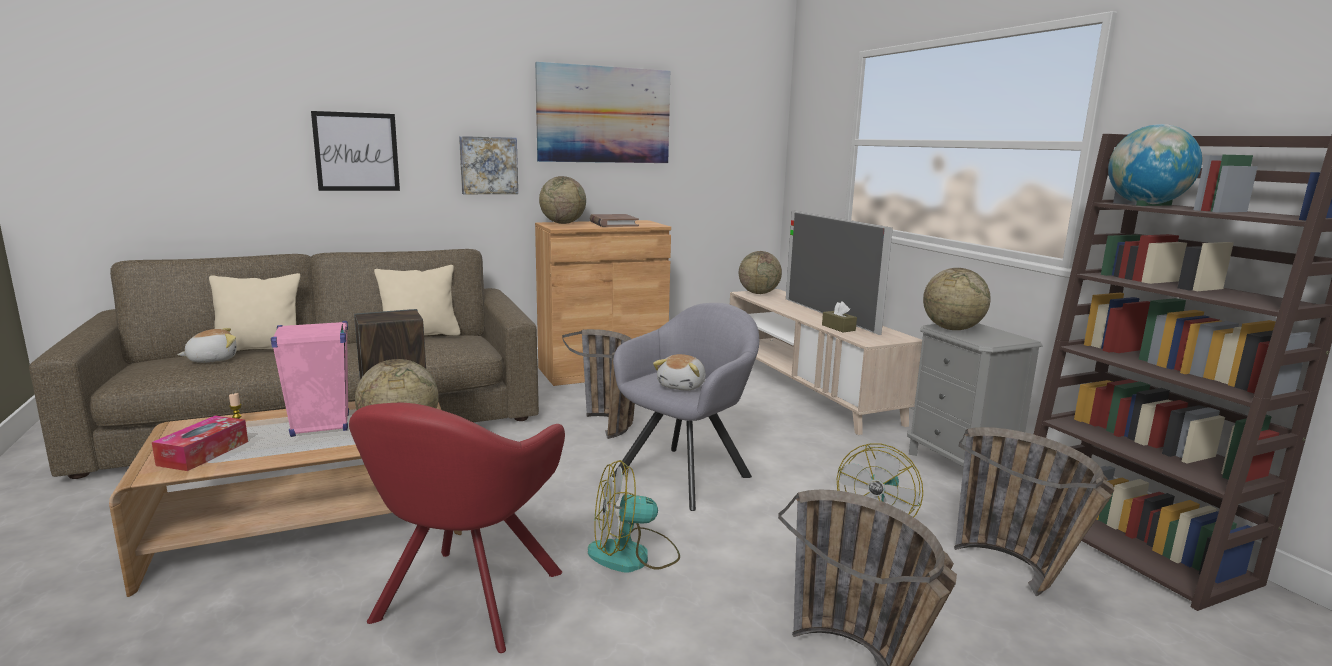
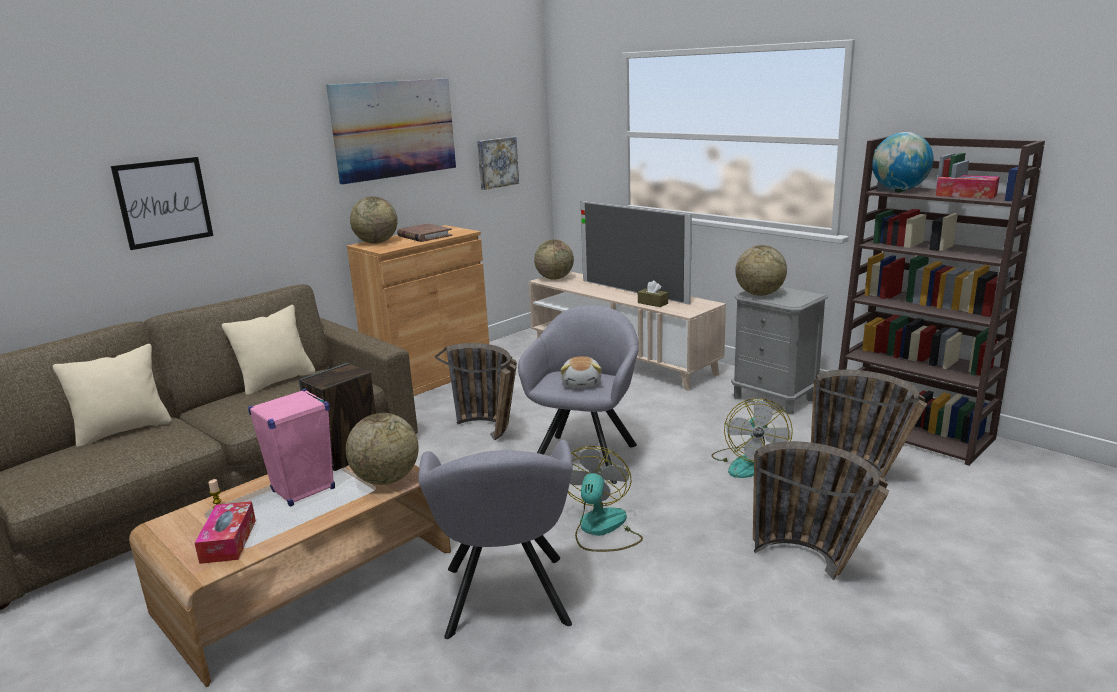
camera: 20 degrees left, 5 degrees up
plush toy [177,328,237,363] -> none
red armchair [349,403,565,653] -> grey armchair [418,440,573,639]
picture [459,136,518,194] -> picture moved to [477,137,519,190]
fan [588,460,680,573] -> fan turned 135 degrees clockwise [568,446,643,552]
none -> tissue box [936,175,999,199]

